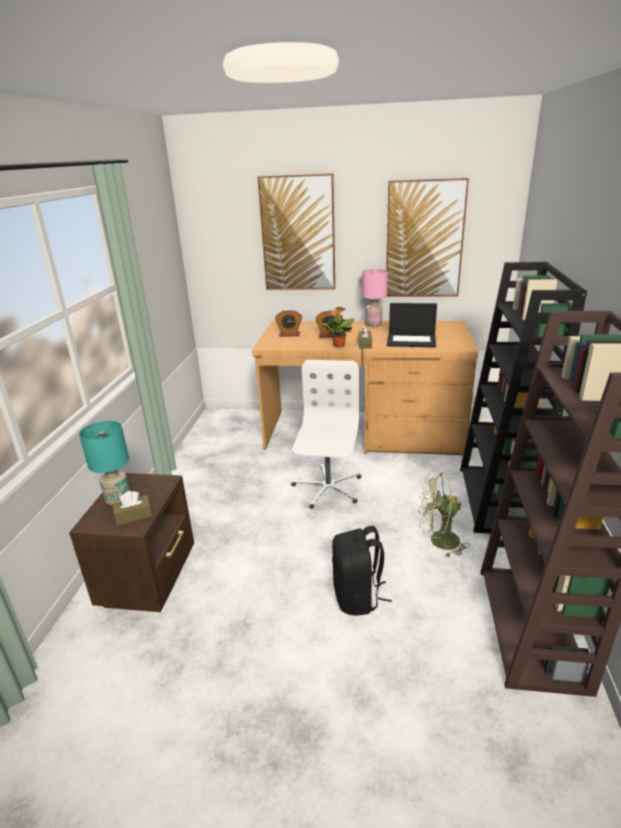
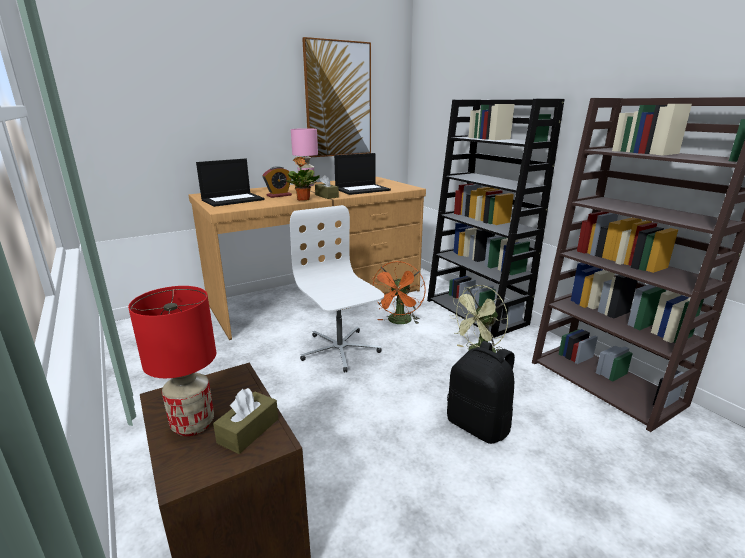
camera: 40 degrees left, 5 degrees down
turquoise table lamp [79,420,130,506] -> red table lamp [128,286,216,436]
picture [257,173,335,290] -> none
alarm clock [275,309,302,337] -> laptop [196,158,265,207]
none -> orange fan [372,261,426,324]

